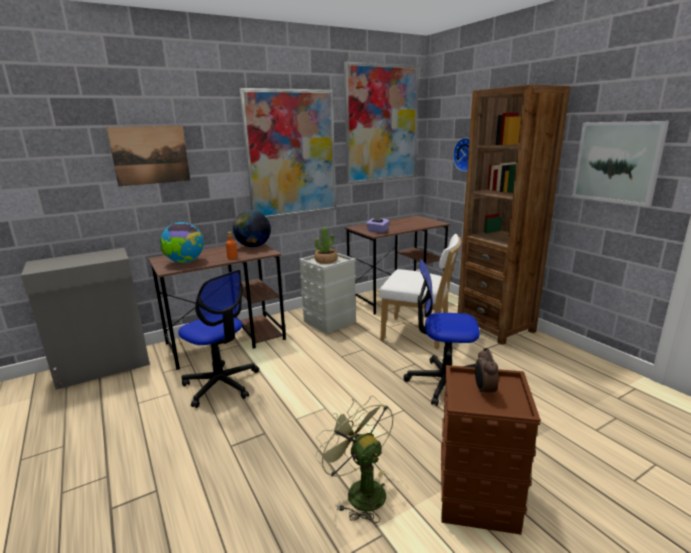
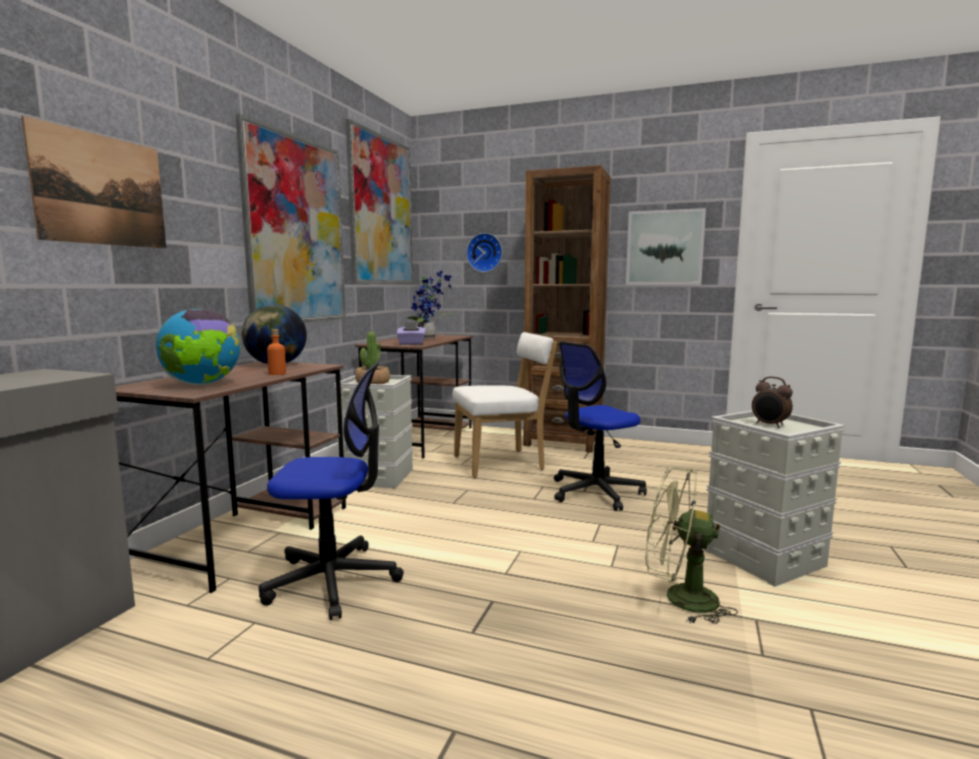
camera: 40 degrees left, 10 degrees down
brown storage box [441,365,541,535] -> grey storage box [704,411,845,587]
none -> potted plant [405,271,455,339]

